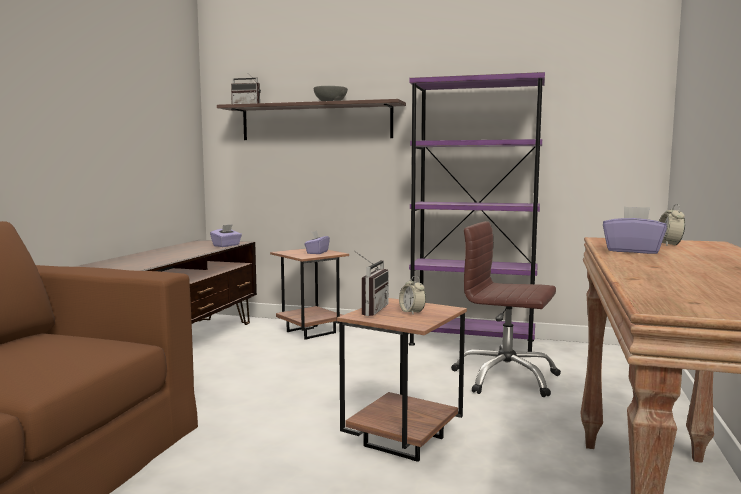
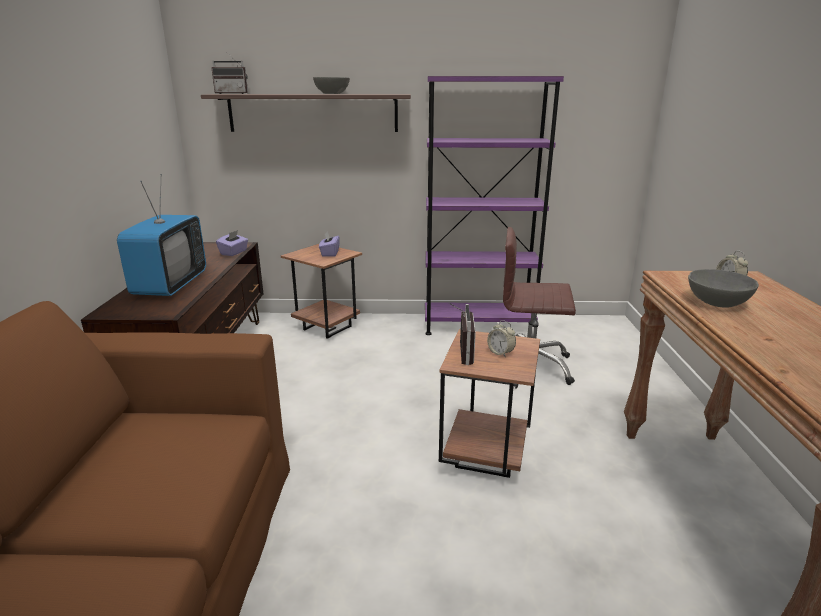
camera: 15 degrees left, 15 degrees up
purple tissue box [603,206,667,254] -> grey bowl [688,269,759,308]
none -> television [117,174,206,296]

